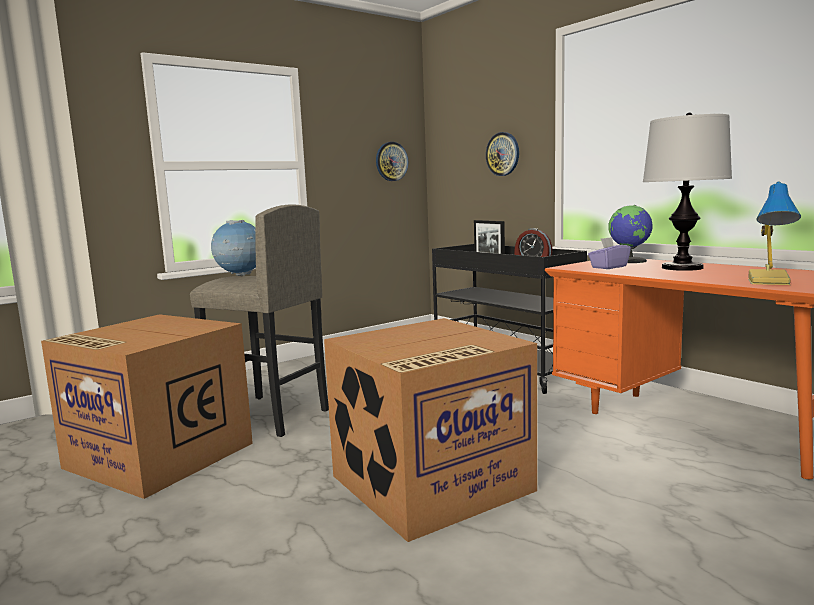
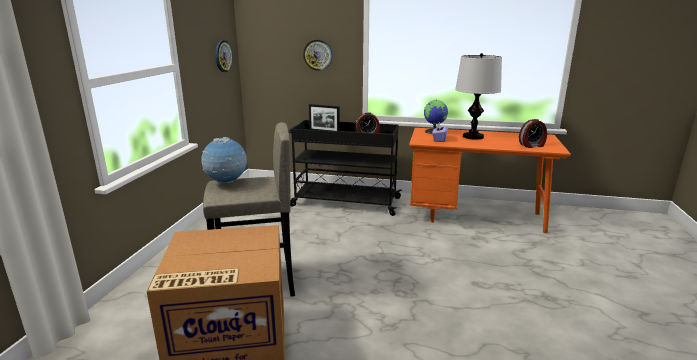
camera: 40 degrees left, 10 degrees up
cardboard box [324,318,537,542] -> none
table lamp [748,181,801,285] -> alarm clock [519,119,547,148]

